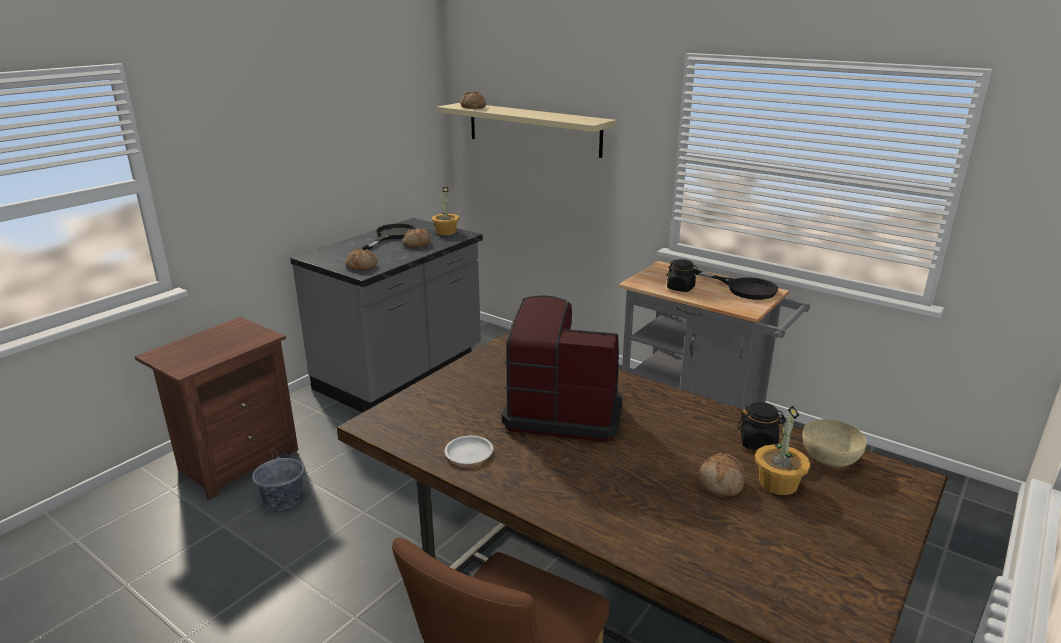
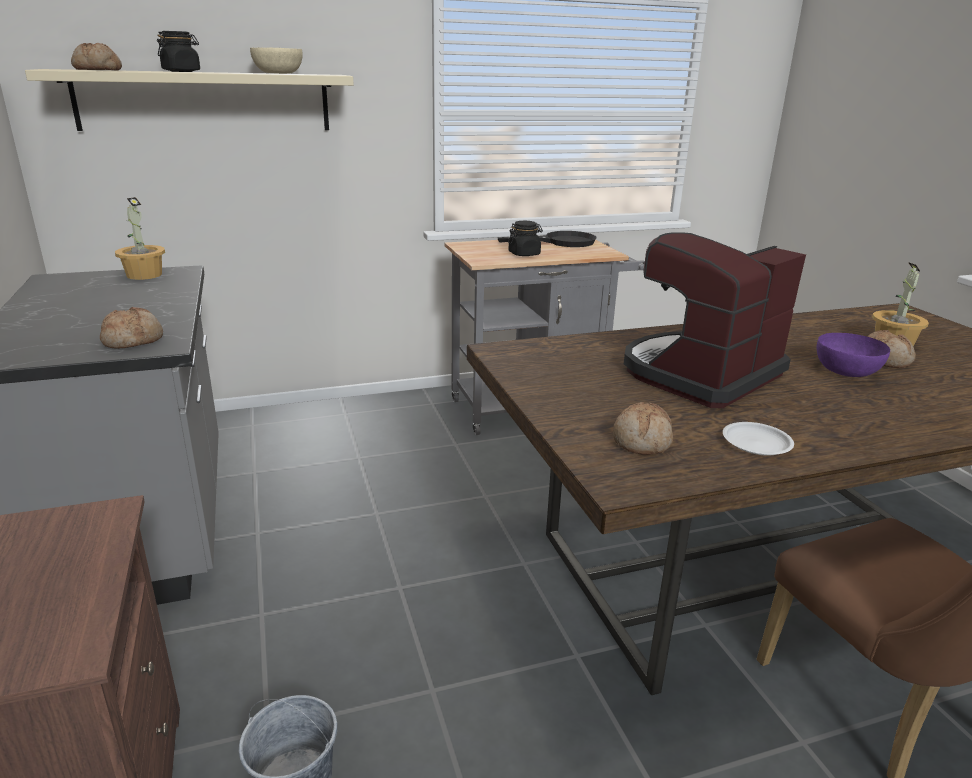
camera: 55 degrees left, 0 degrees up
black frying pan [362,223,416,250] -> none
bread [403,228,431,248] -> bread moved to [613,402,673,455]
black jar [738,402,786,450] -> black jar moved to [157,31,200,72]
beige bowl [802,419,867,467] -> beige bowl moved to [250,48,303,74]
none -> purple bowl [817,333,890,377]

